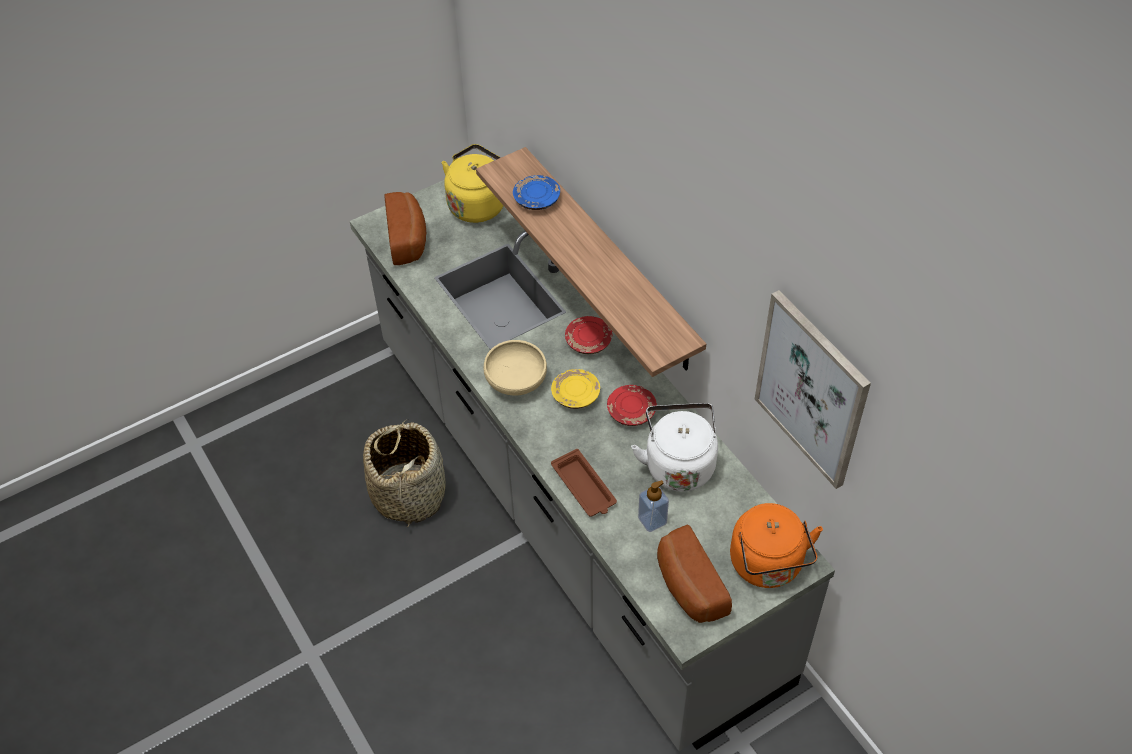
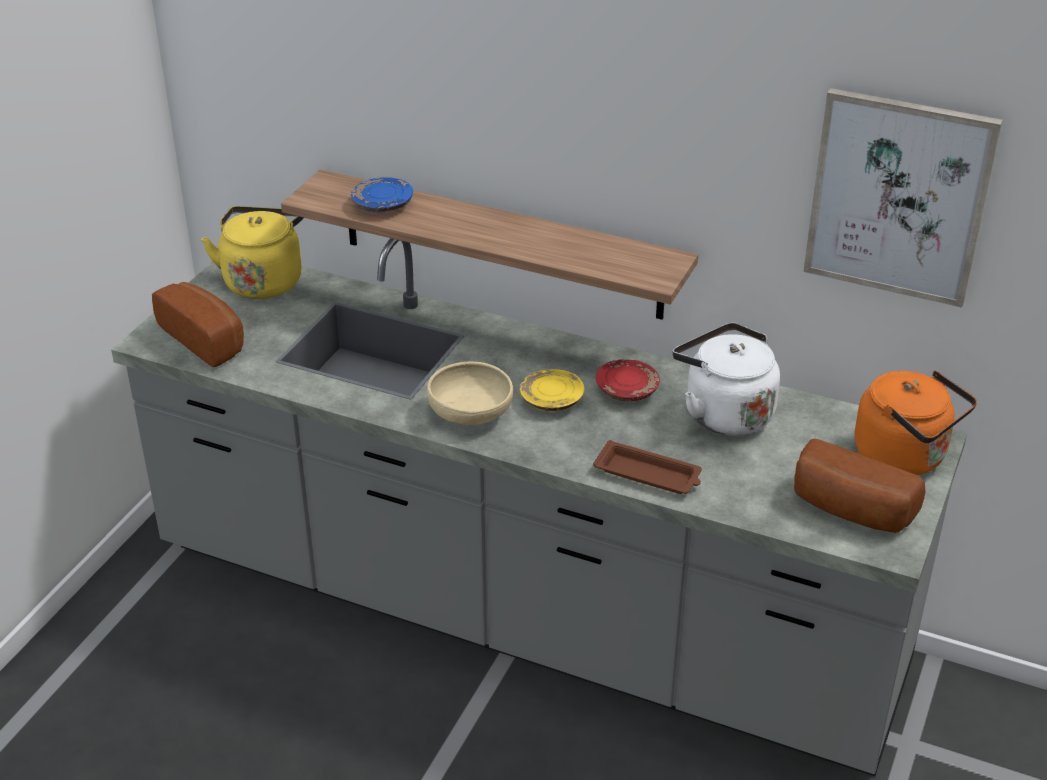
camera: 35 degrees left, 15 degrees down
basket [363,419,446,527] -> none
red plate [565,316,613,354] -> none
soap dispenser [638,480,669,532] -> none

